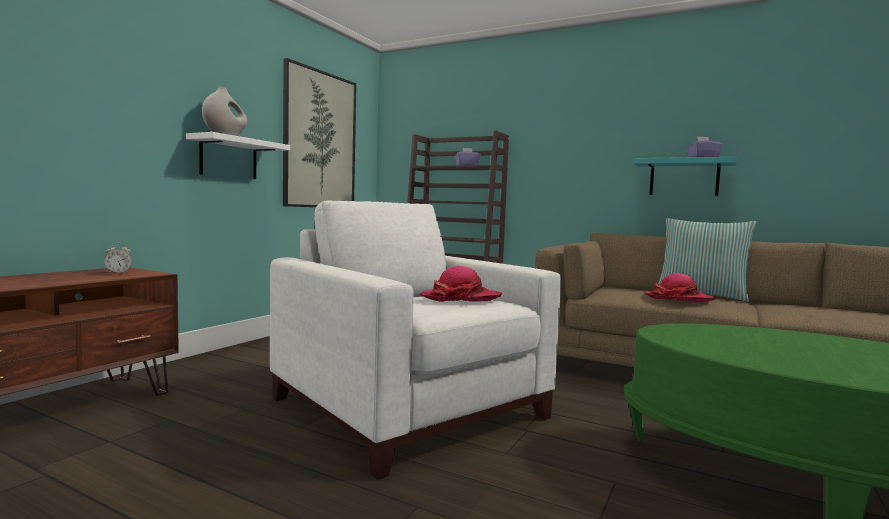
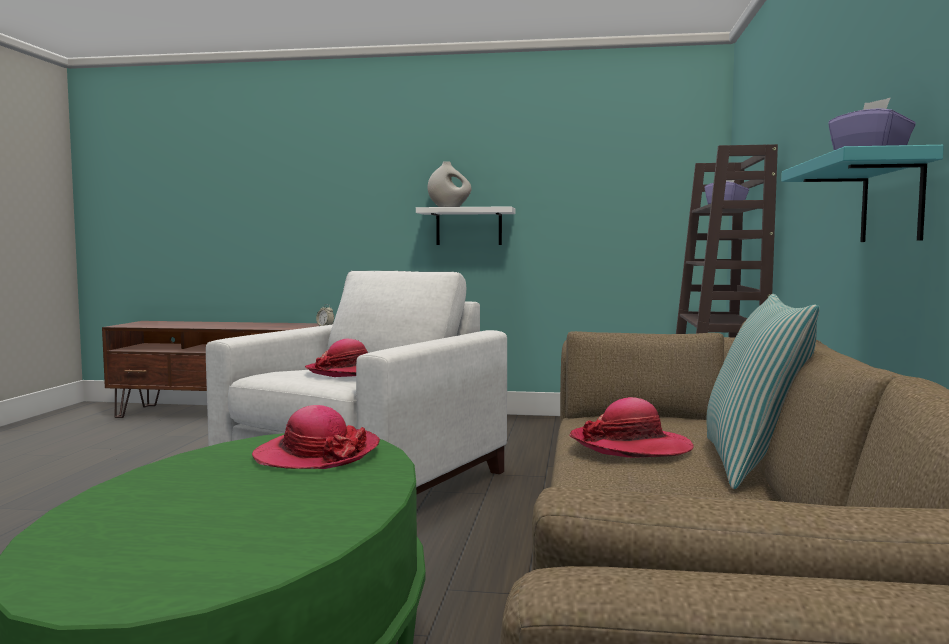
camera: 70 degrees right, 0 degrees up
picture [283,58,356,207] -> none
none -> hat [252,405,380,469]

